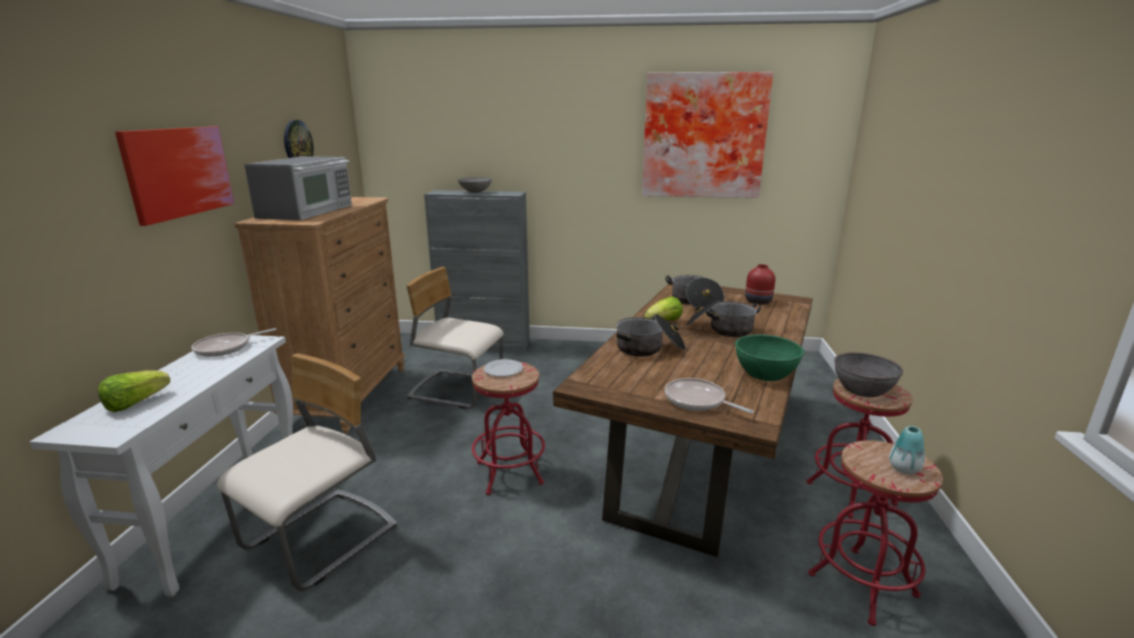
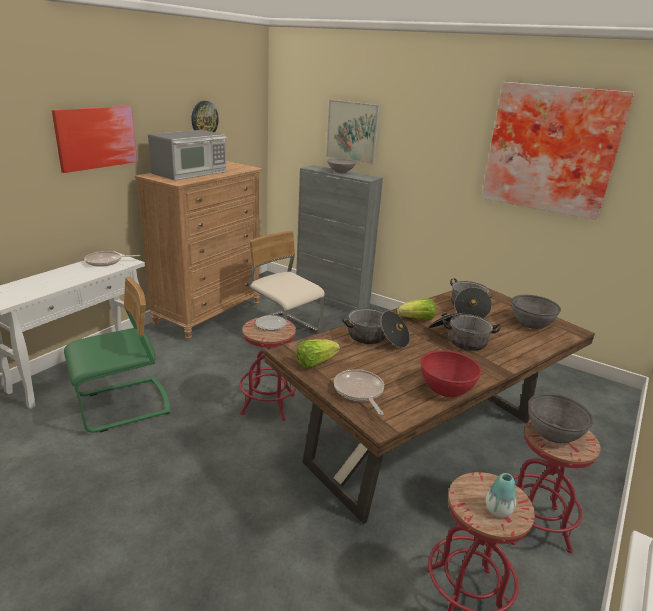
camera: 25 degrees right, 5 degrees up
lettuce [98,370,171,412] -> lettuce moved to [296,339,340,368]
beige chair [217,353,397,591] -> green chair [64,277,170,433]
green bowl [735,334,804,381] -> red bowl [420,350,482,397]
red vase [745,264,775,305] -> grey bowl [511,295,561,329]
none -> picture [326,100,380,165]

